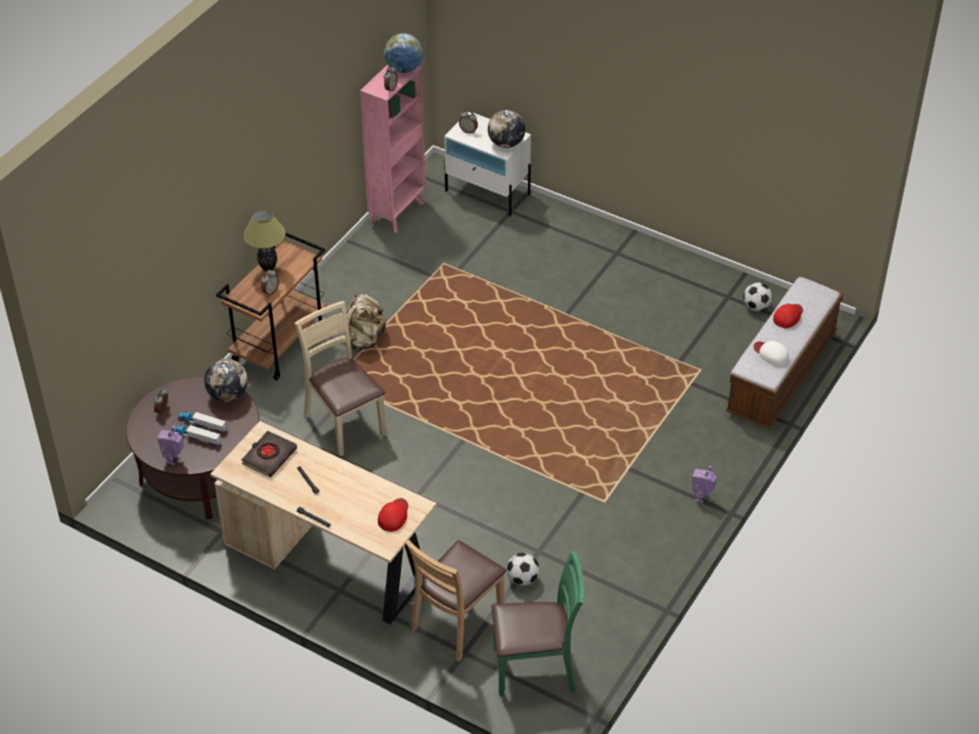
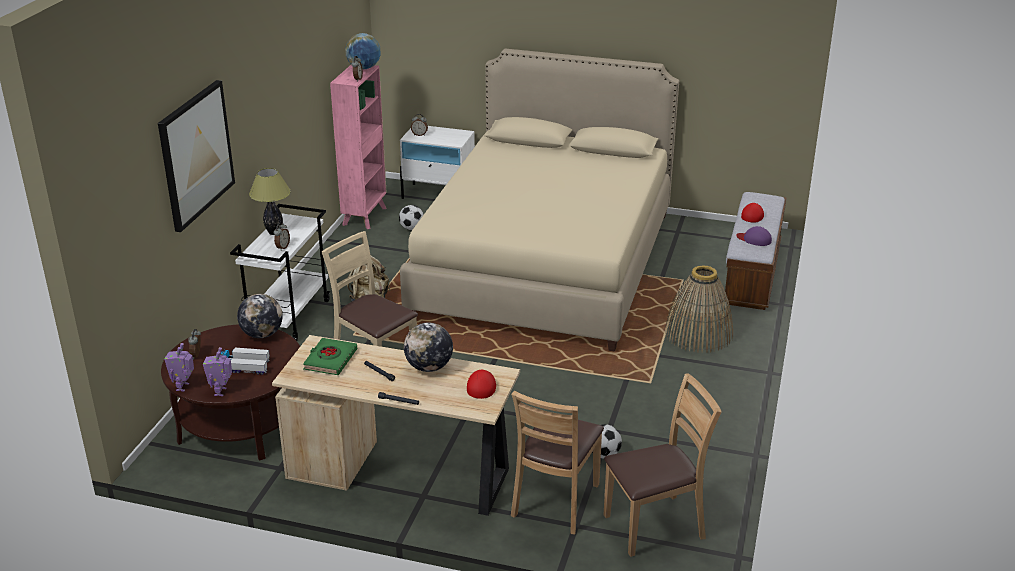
camera: 15 degrees left, 15 degrees down
brown cart [216,233,326,380] -> white cart [230,204,330,341]
black book [242,431,297,477] -> green book [303,338,357,375]
globe [488,110,525,148] -> globe moved to [404,323,453,372]
green chair [491,551,584,696] -> brown chair [603,373,722,557]
toy robot [692,466,717,503] -> toy robot moved to [164,343,194,391]
football [743,282,772,311] -> football moved to [399,205,424,230]
white cap [754,341,789,366] -> purple cap [736,226,772,246]
none -> picture [158,80,235,232]
none -> beige bed [400,49,679,352]
none -> basket [664,265,733,353]

